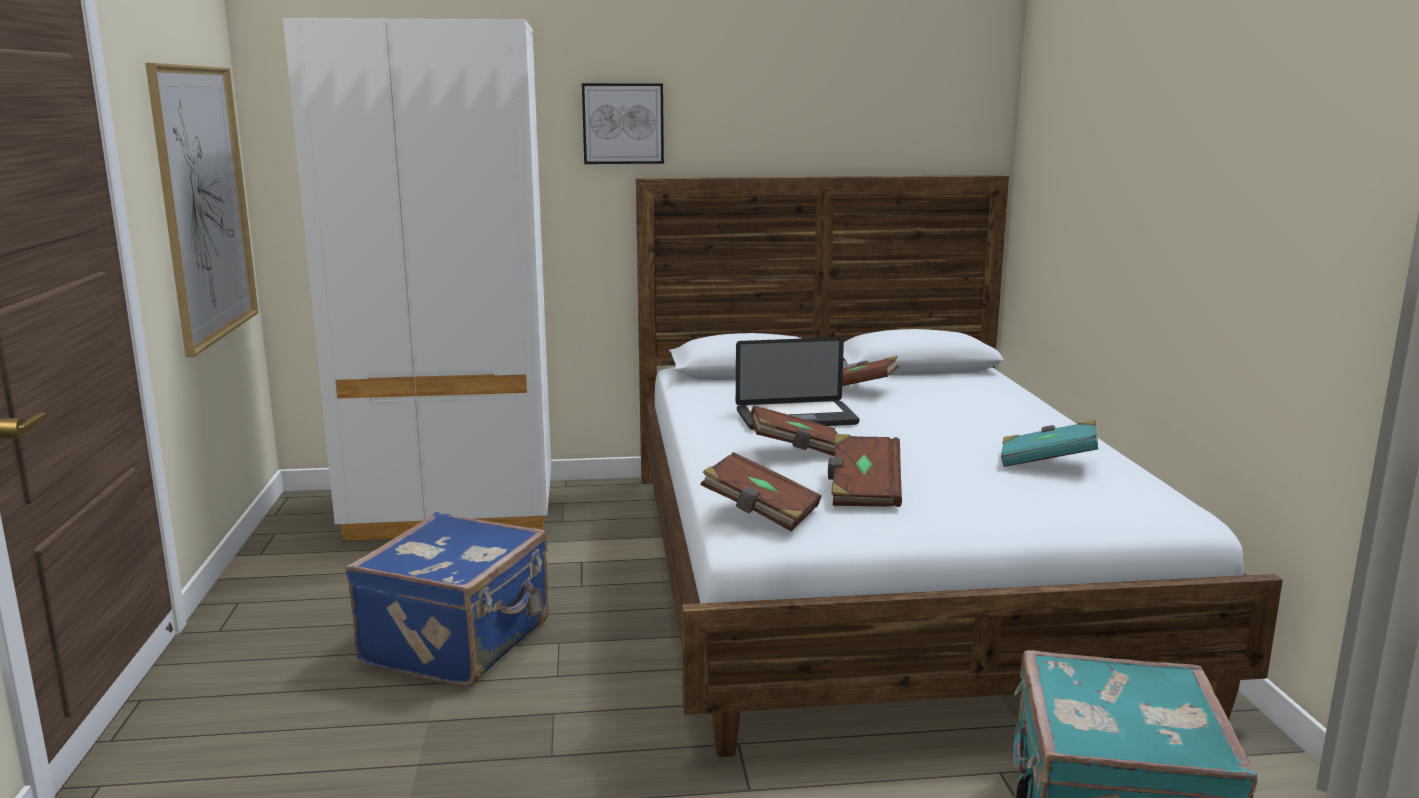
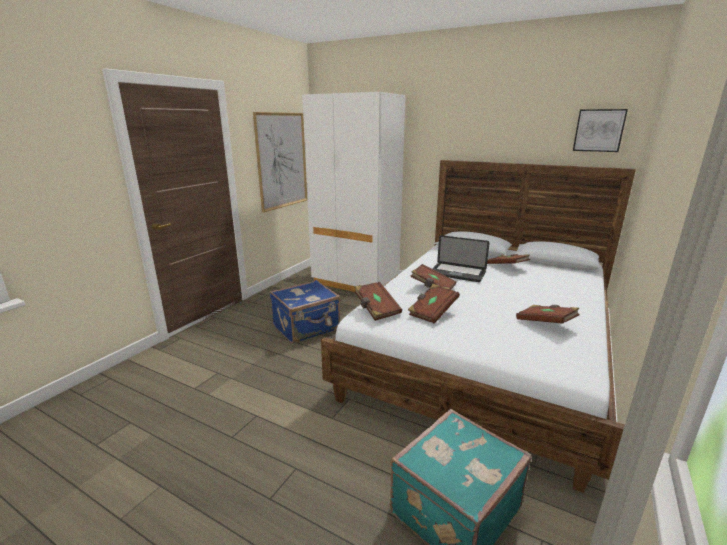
camera: 35 degrees right, 5 degrees up
picture [582,83,664,164] -> picture moved to [573,109,628,152]
turquoise book [1001,419,1098,467] -> brown book [516,305,580,324]

